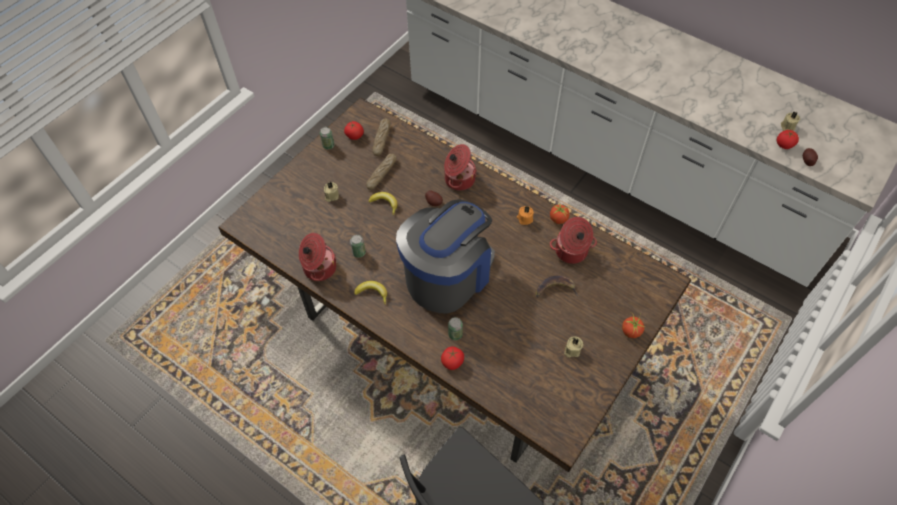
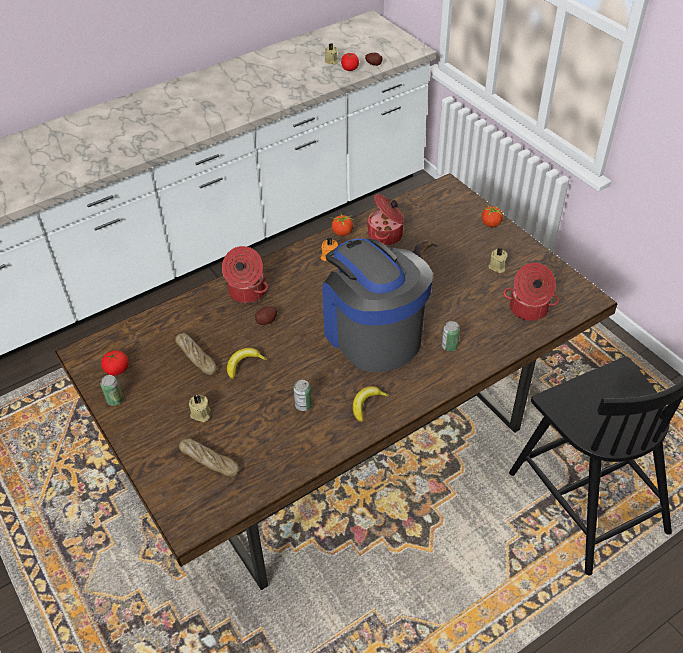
camera: 70 degrees left, 10 degrees down
cooking pot [299,233,337,281] -> cooking pot moved to [503,263,559,321]
bread [372,119,390,156] -> bread moved to [179,439,240,477]
tomato [441,346,464,370] -> none

